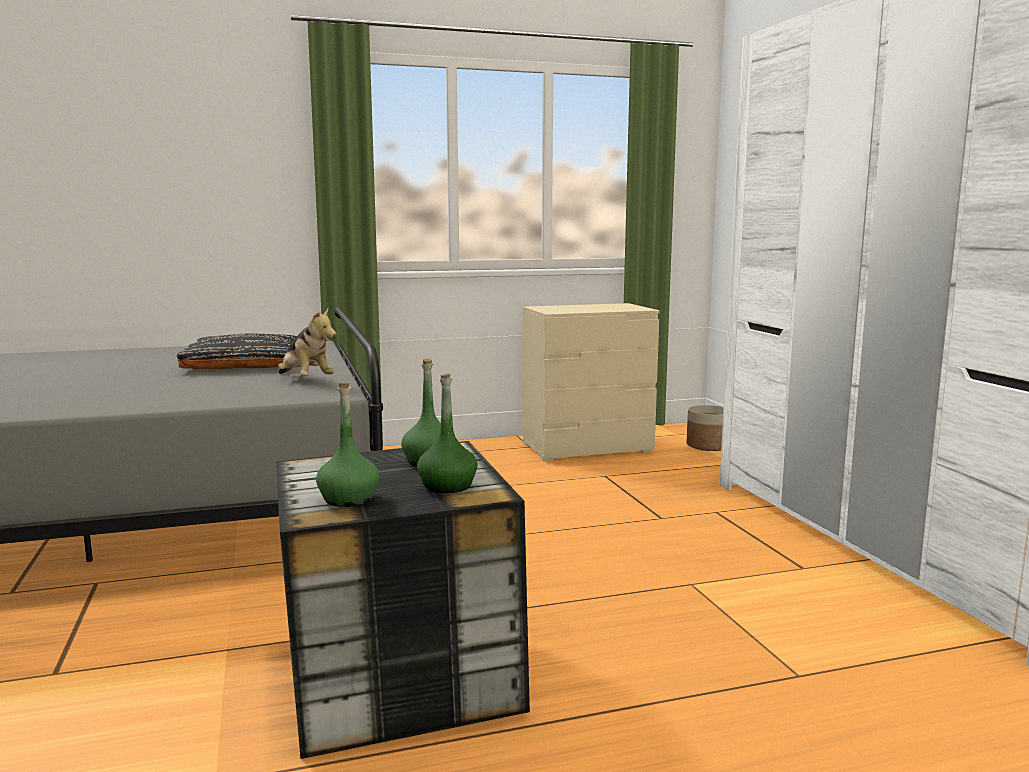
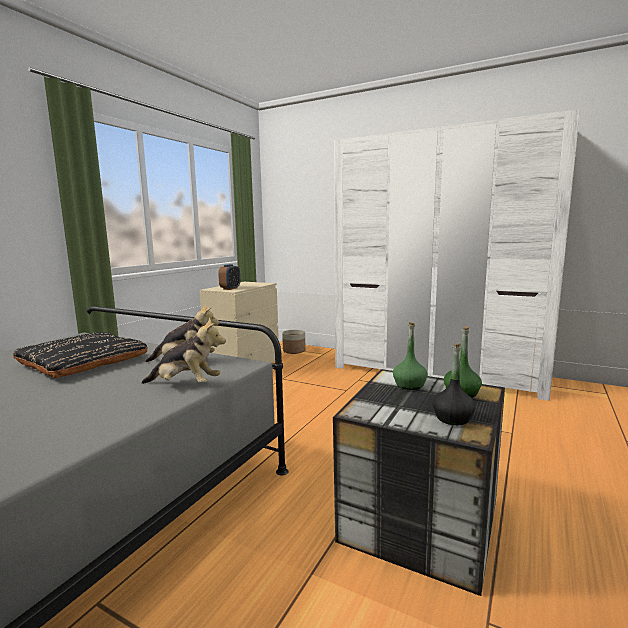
camera: 45 degrees left, 0 degrees up
green bottle [316,383,380,507] -> black bottle [432,343,476,425]
none -> plush toy [142,317,226,384]
none -> alarm clock [218,264,240,290]

